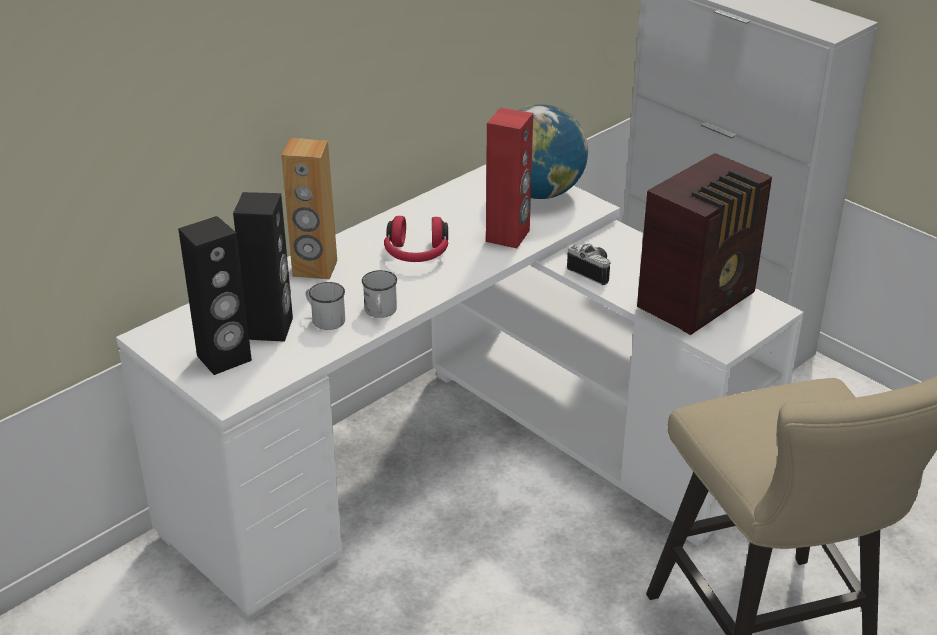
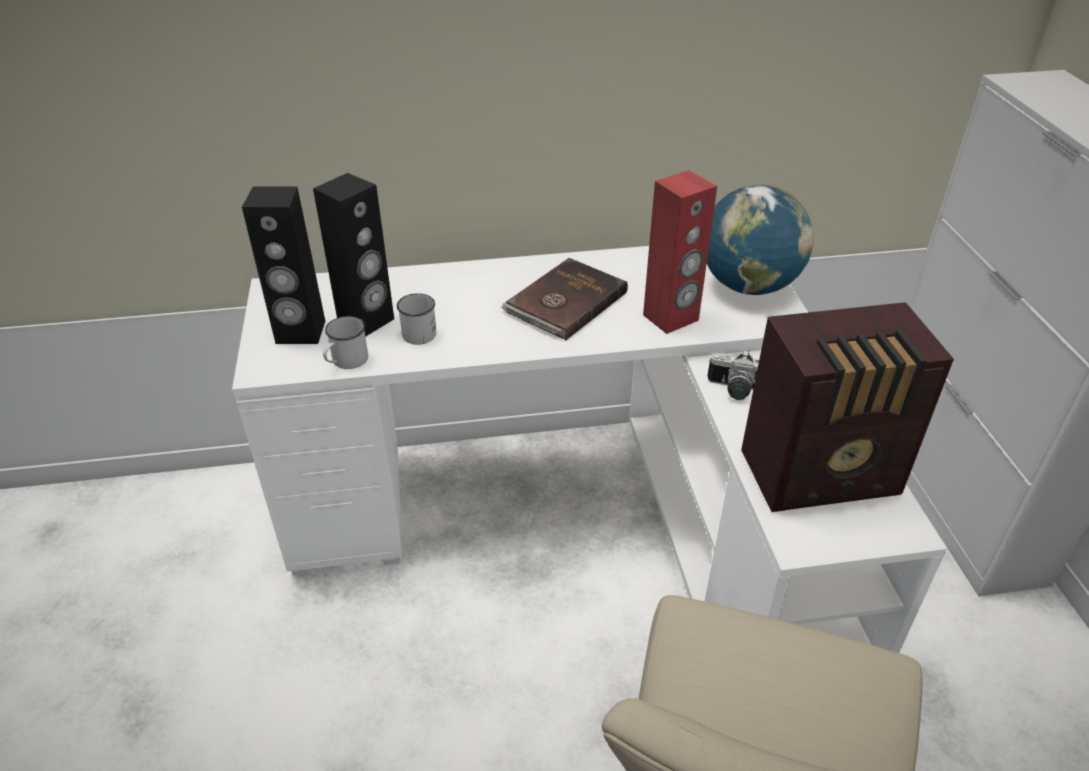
camera: 35 degrees right, 5 degrees up
brown speaker [281,138,337,280] -> none
white mug [362,270,397,318] -> white mug moved to [323,316,368,369]
red headphones [384,216,448,262] -> brown book [501,258,628,340]
camera [567,244,611,285] -> camera turned 120 degrees clockwise [707,350,759,400]

